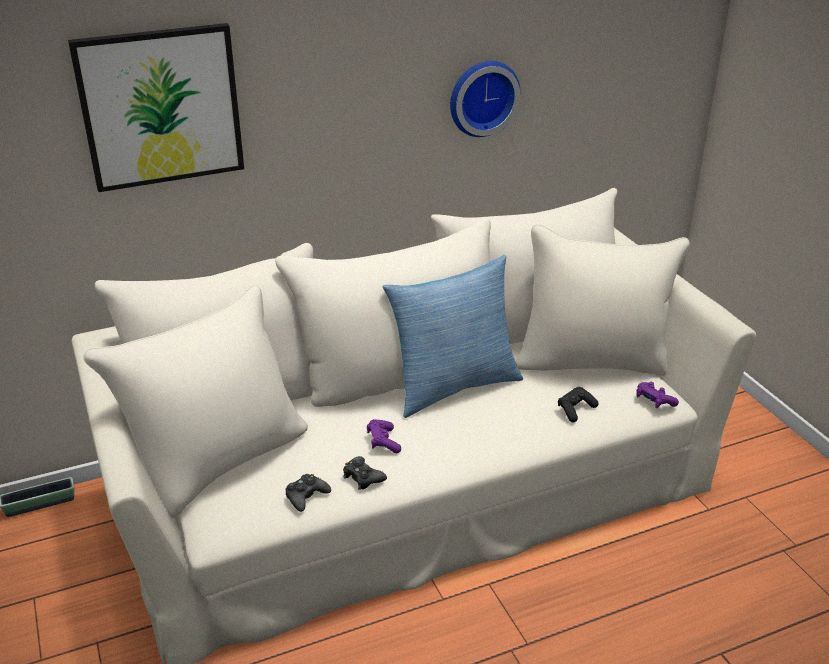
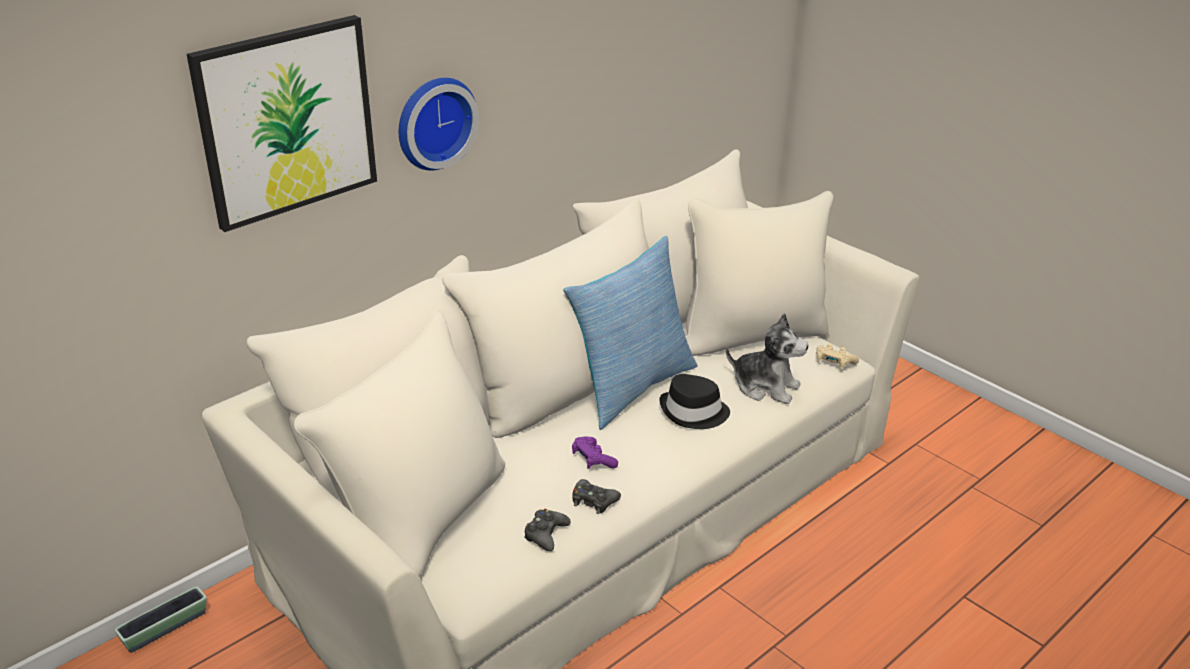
camera: 20 degrees left, 0 degrees up
wall clock [450,61,520,137] -> wall clock moved to [399,78,479,171]
black game controller [558,387,599,422] -> plush toy [726,313,808,404]
purple game controller [636,382,679,408] -> beige game controller [816,343,859,369]
none -> black hat [659,374,730,429]

